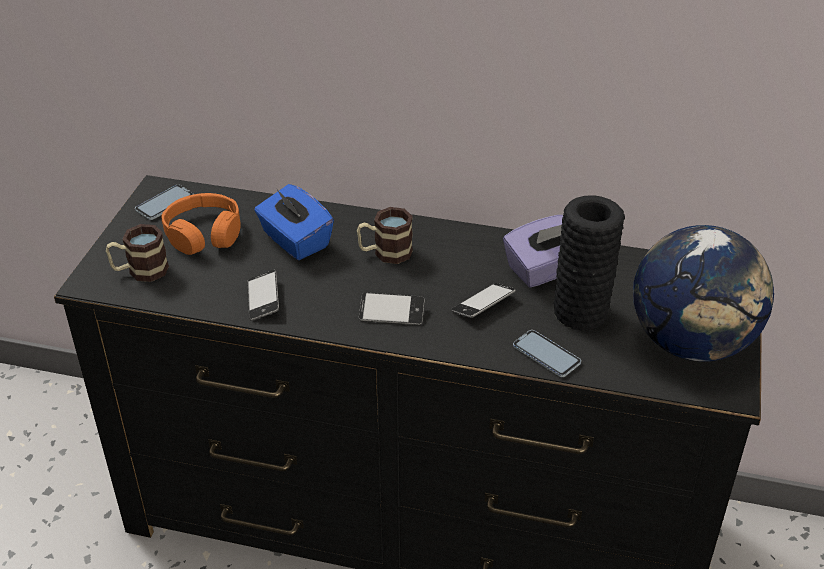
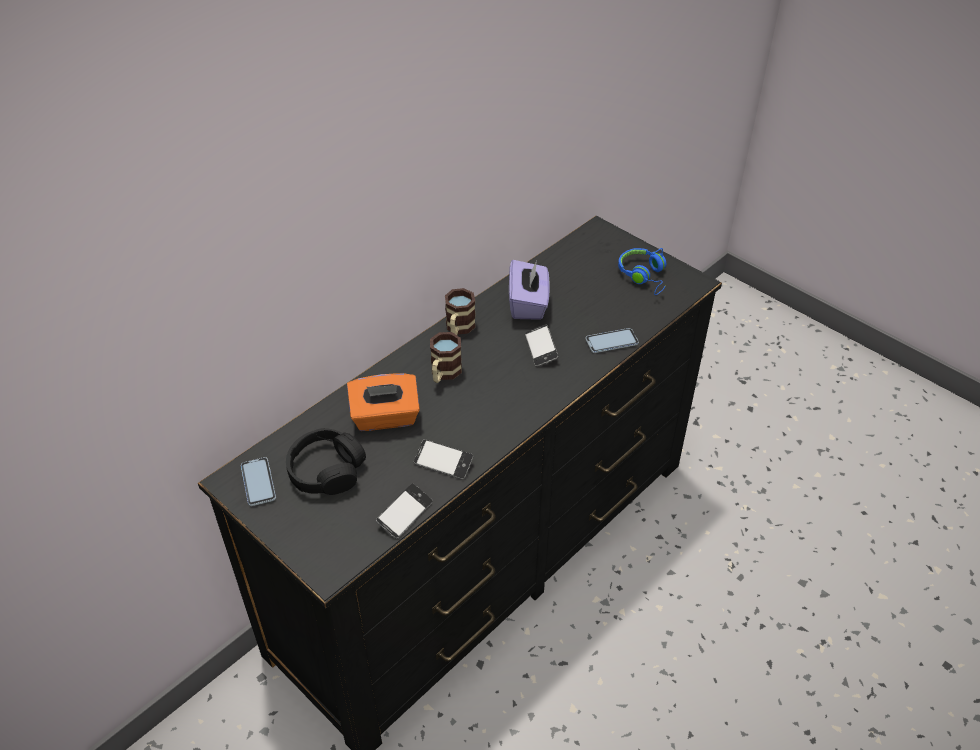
camera: 60 degrees left, 5 degrees up
mug [106,224,169,282] -> mug moved to [445,288,476,335]
orange headphones [161,193,241,255] -> black headphones [286,428,366,495]
blue tissue box [254,184,334,260] -> orange tissue box [347,373,420,431]
phone [359,292,425,325] -> phone moved to [376,483,433,539]
black vase [554,195,625,331] -> none
globe [633,225,774,362] -> blue headphones [618,248,667,295]

